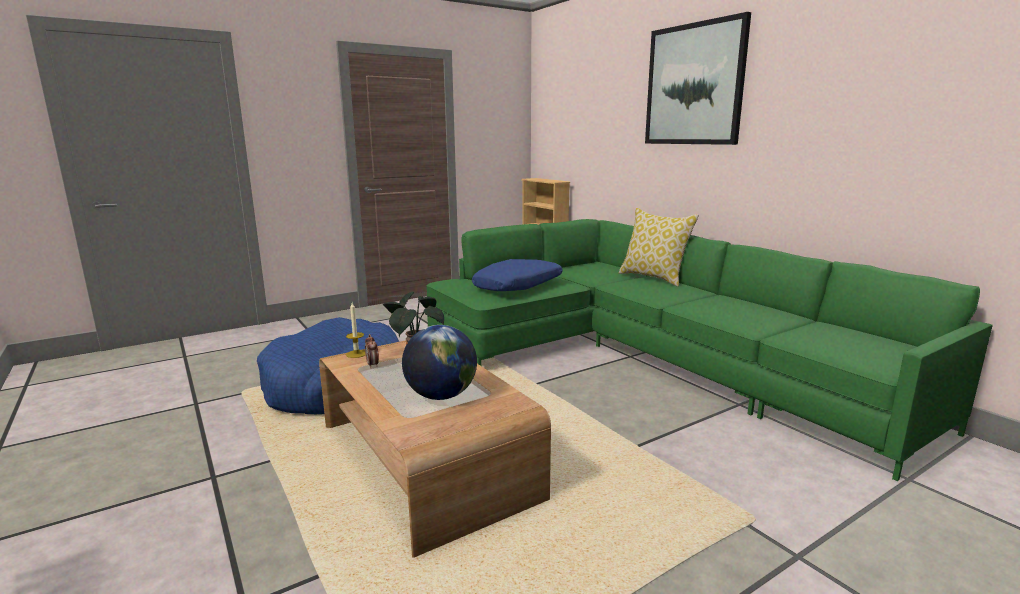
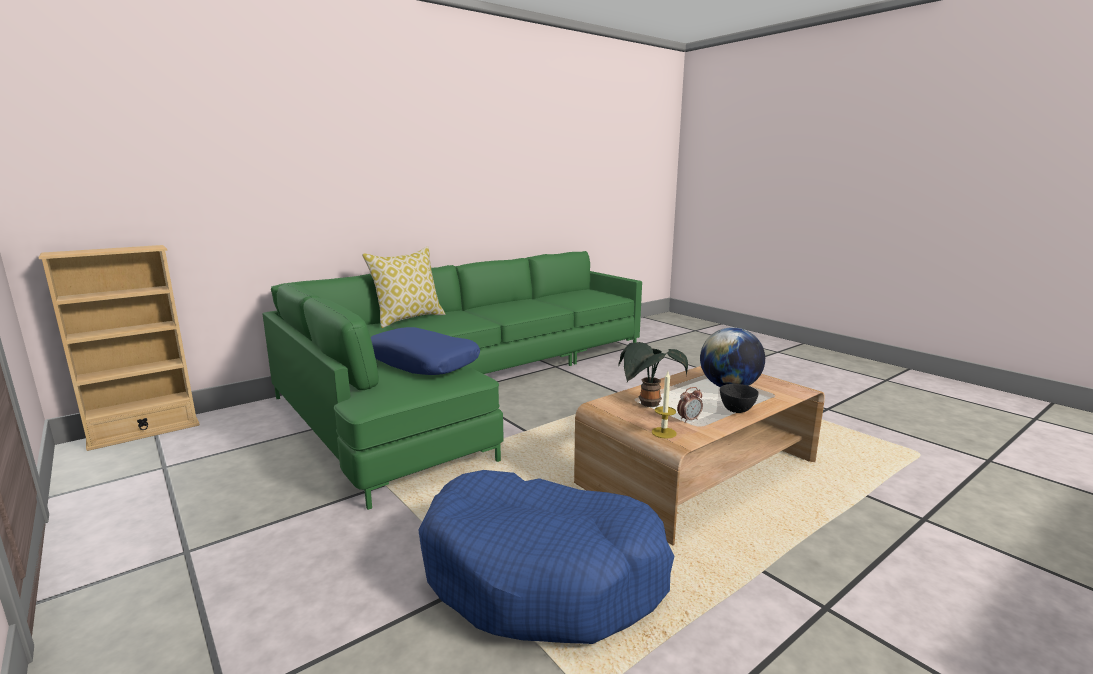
camera: 95 degrees left, 0 degrees up
picture [645,12,751,145] -> none
none -> black bowl [720,384,759,413]

